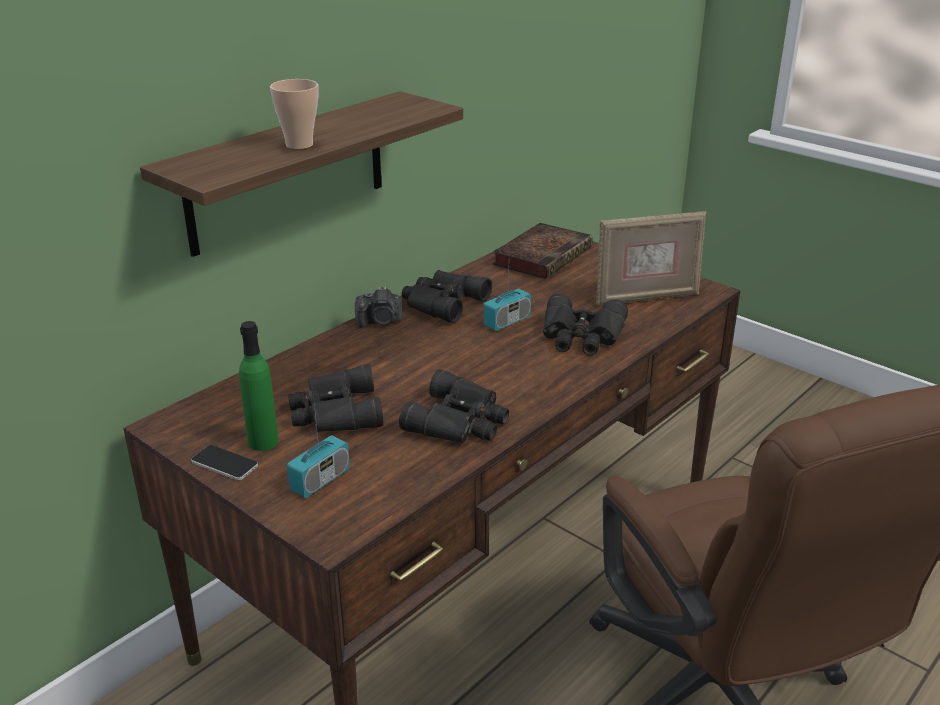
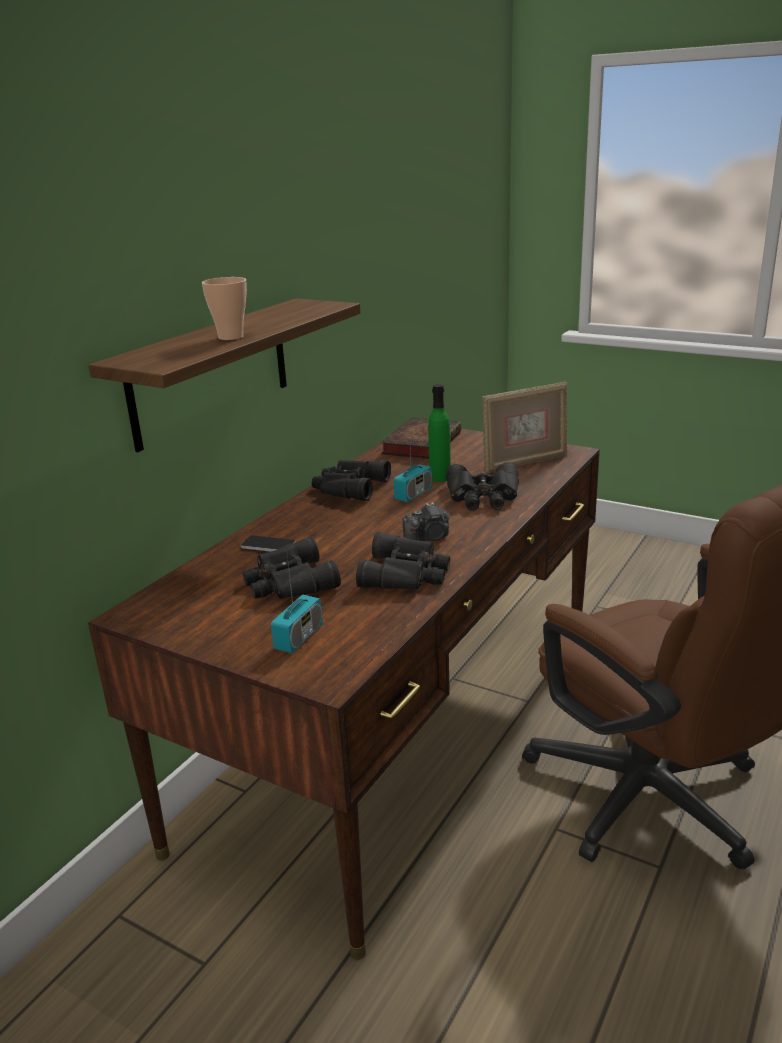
camera: 10 degrees left, 5 degrees down
phone [191,445,258,480] -> phone moved to [241,535,296,552]
green bottle [239,321,279,451] -> green bottle moved to [428,384,451,482]
camera [355,287,402,328] -> camera moved to [402,502,449,541]

